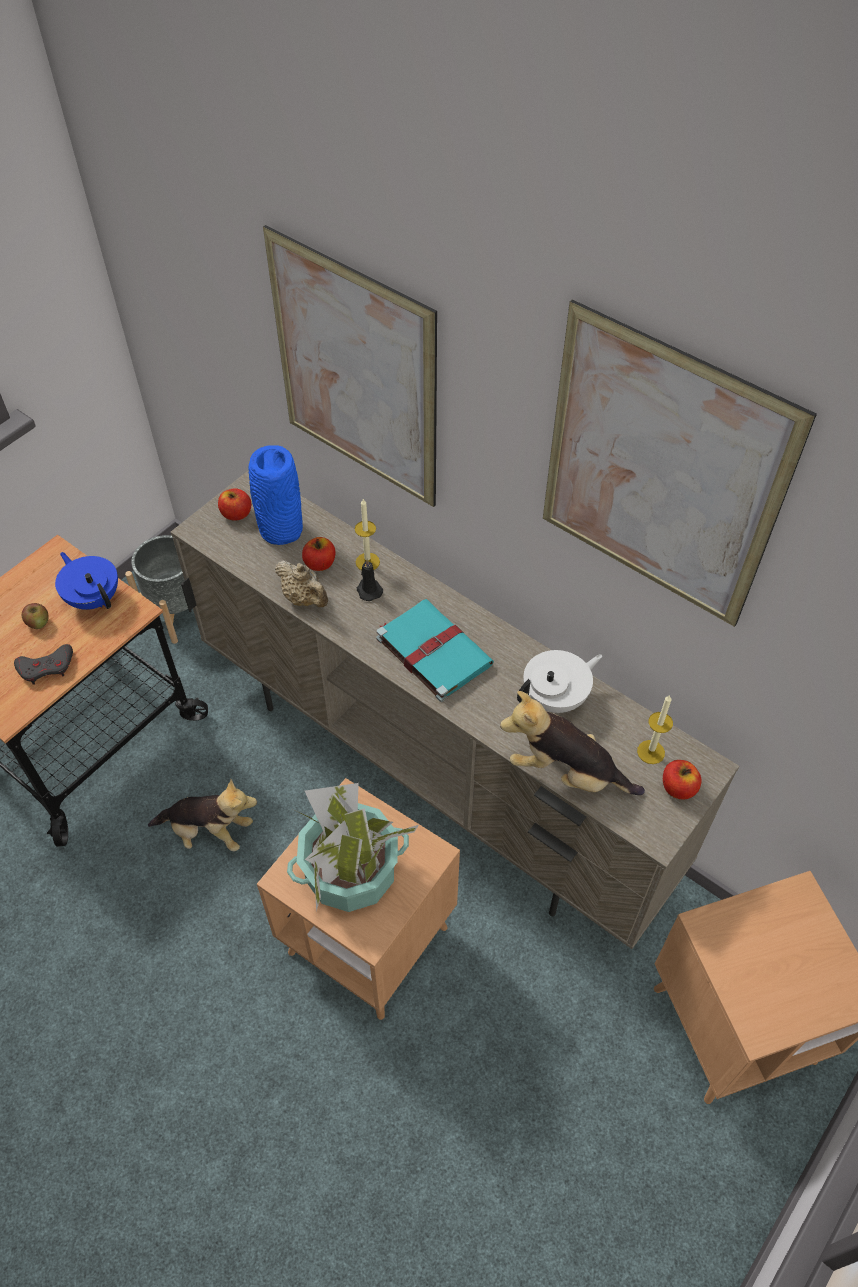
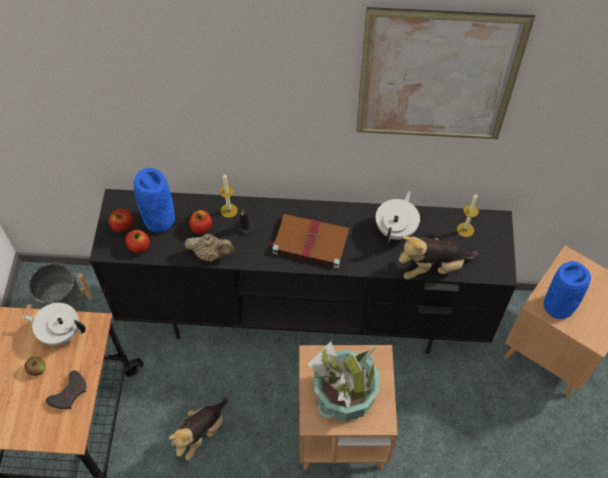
camera: 35 degrees left, 5 degrees up
blue teapot [55,552,118,610] -> white teapot [22,303,86,346]
plush toy [148,779,257,851] -> plush toy turned 150 degrees clockwise [169,397,227,461]
beige tv stand [171,470,739,949] -> black tv stand [89,189,517,354]
picture [263,225,437,507] -> none
turquoise book [376,599,494,702] -> brown book [269,214,350,269]
apple [663,760,701,800] -> apple moved to [125,230,150,253]
none -> blue vase [544,261,591,319]

